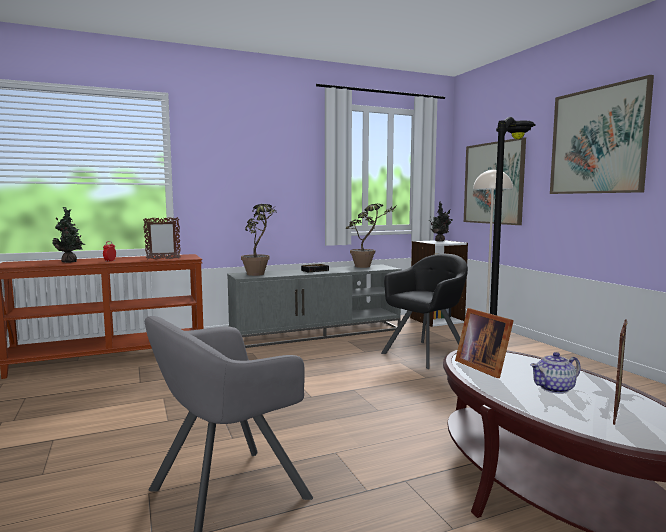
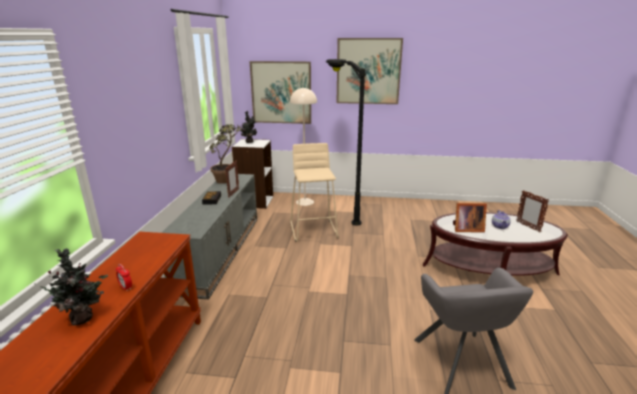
camera: 60 degrees left, 15 degrees up
picture frame [143,217,181,260] -> picture frame moved to [225,160,239,197]
potted plant [241,204,277,276] -> none
black armchair [381,254,468,369] -> beige stool [290,143,338,242]

